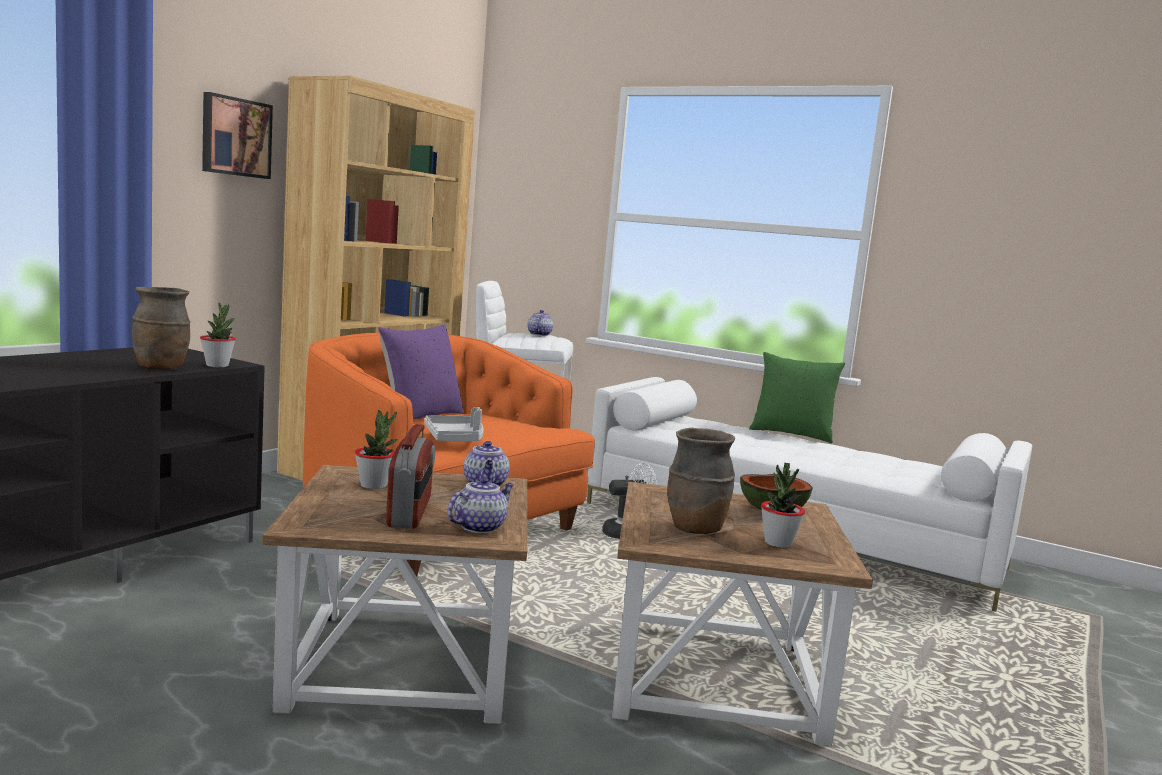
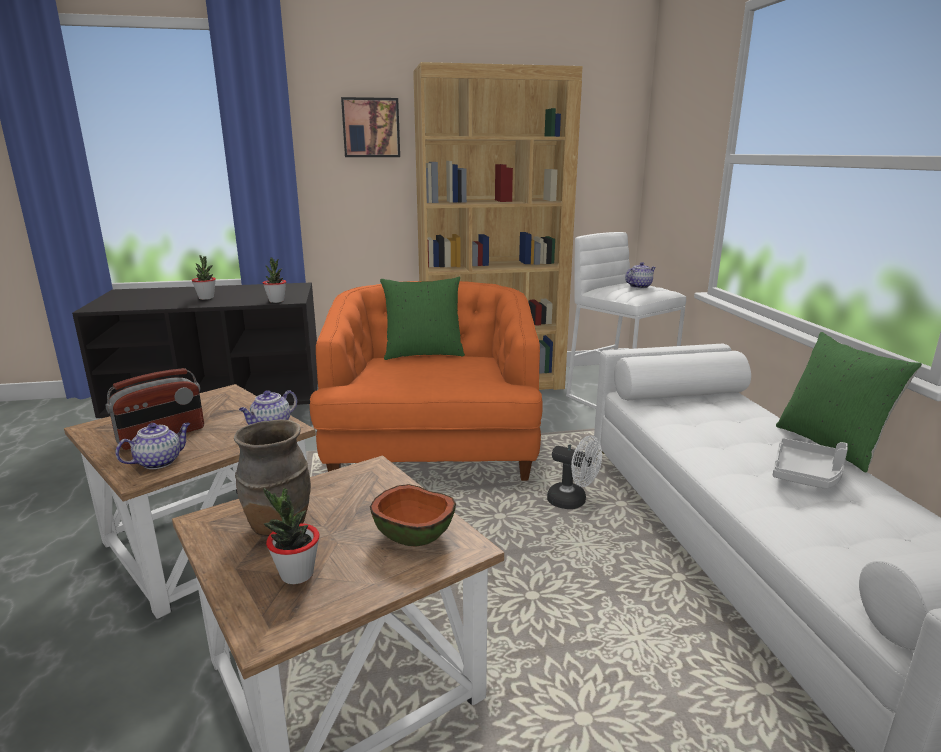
camera: 50 degrees right, 10 degrees up
brown vase [132,287,191,370] -> none
potted plant [355,410,397,489] -> potted plant moved to [192,255,216,300]
purple pillow [378,324,464,419] -> green pillow [380,277,465,360]
grey tray [425,407,484,442] -> grey tray moved to [773,438,848,489]
teapot [447,477,514,533] -> teapot turned 45 degrees counterclockwise [116,423,190,469]

